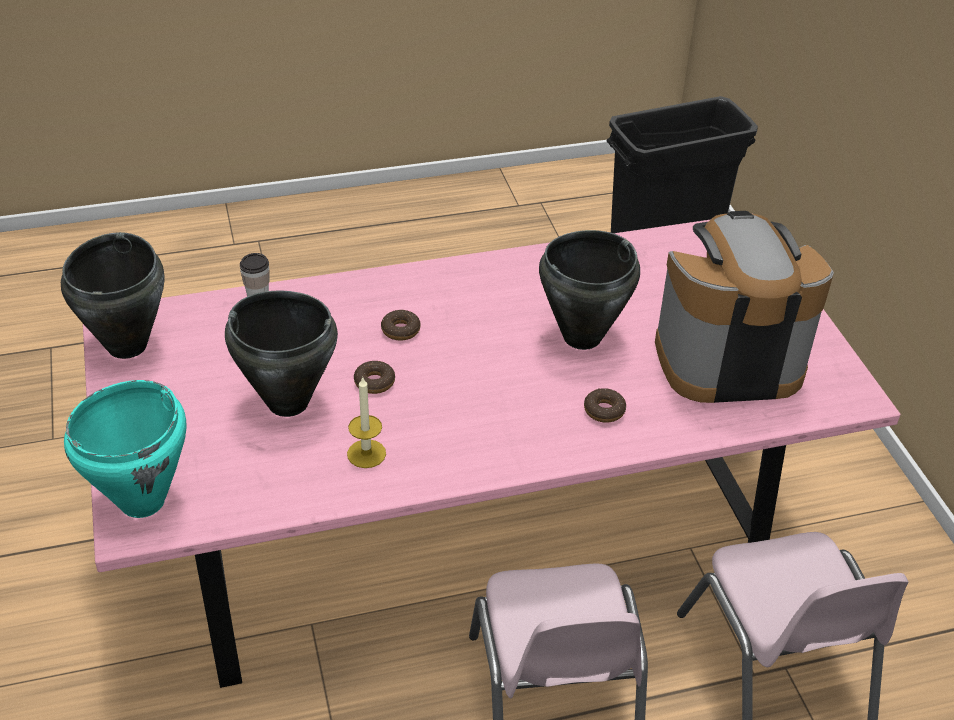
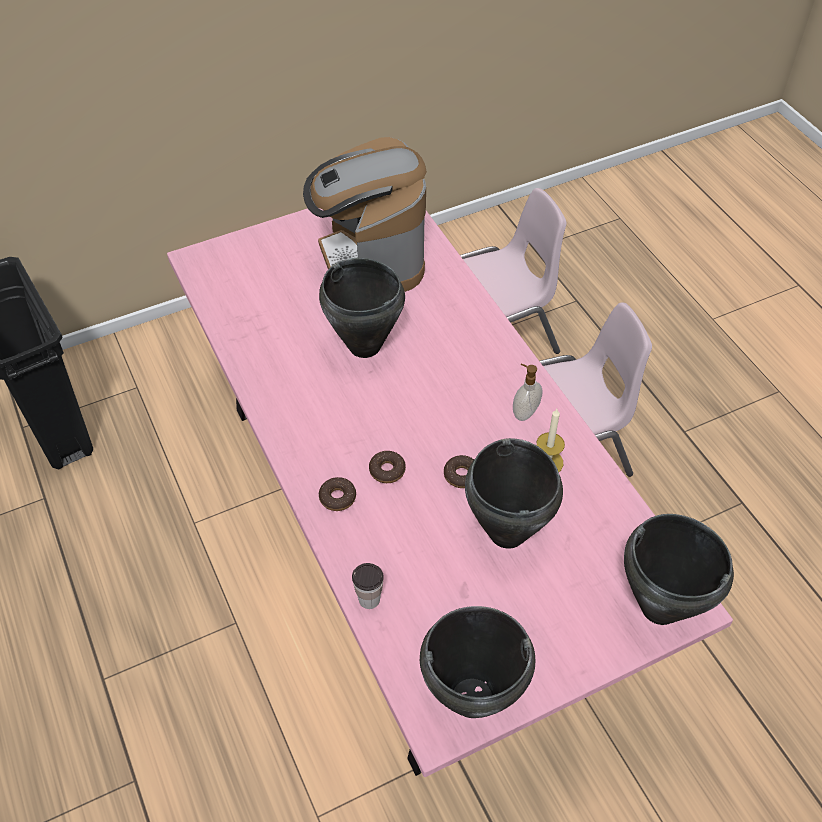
camera: 100 degrees left, 10 degrees up
turquoise cooking pot [64,380,187,518] -> black cooking pot [624,514,734,625]
donut [584,388,626,423] -> donut moved to [319,477,356,511]
none -> soap dispenser [513,364,543,421]

